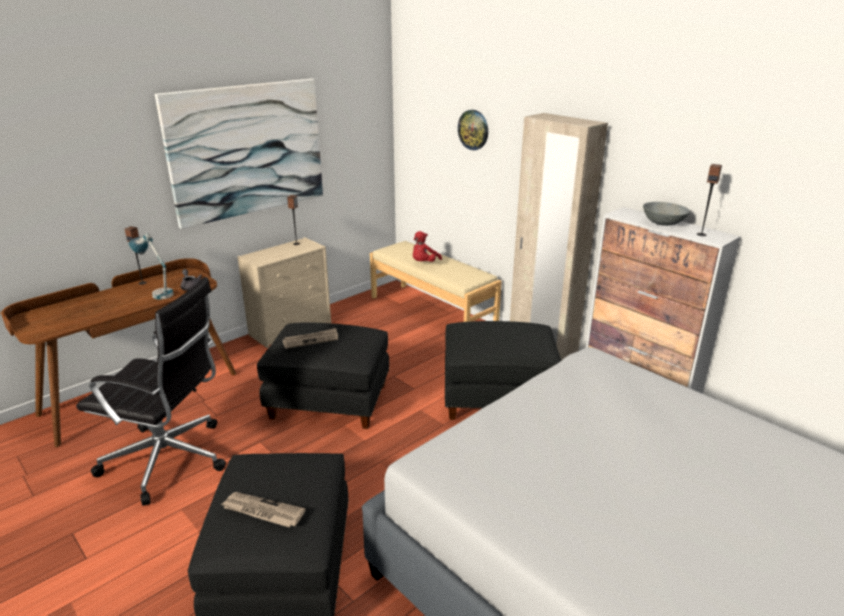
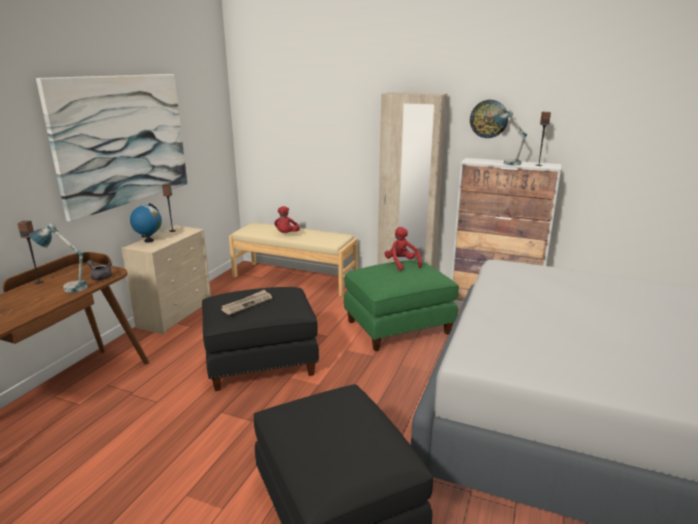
camera: 25 degrees left, 5 degrees down
black office chair [76,277,226,506] -> none
newspaper [220,492,306,527] -> none
black ottoman [445,321,561,420] -> green ottoman [344,260,459,351]
wall clock [458,110,488,150] -> wall clock moved to [470,100,508,138]
grey bowl [643,202,690,226] -> table lamp [493,110,527,165]
none -> globe [130,203,162,243]
none -> red plush toy [384,227,422,271]

